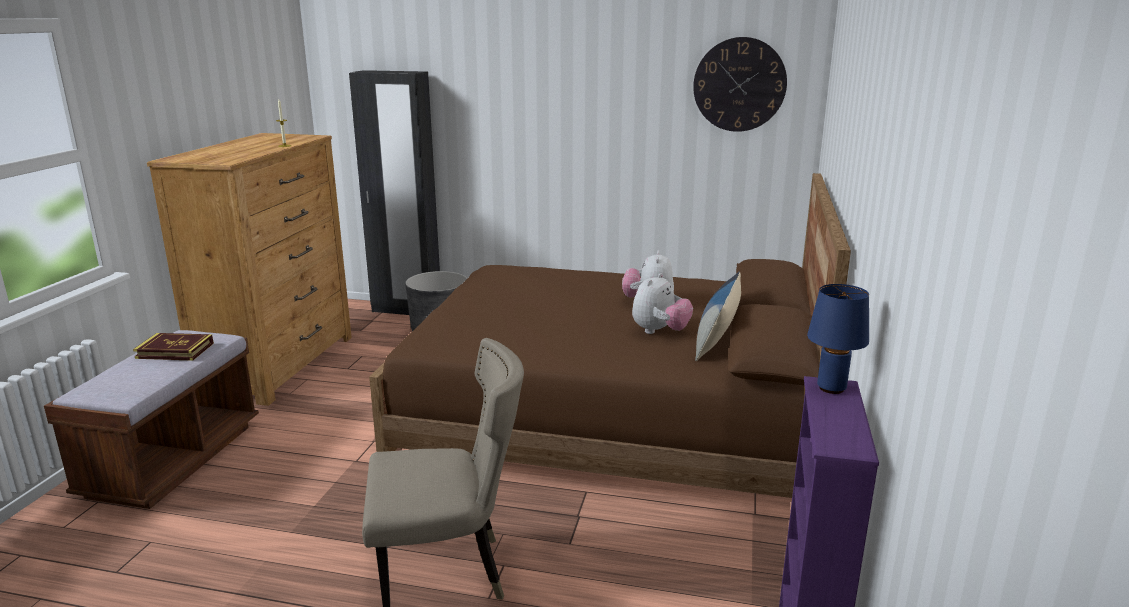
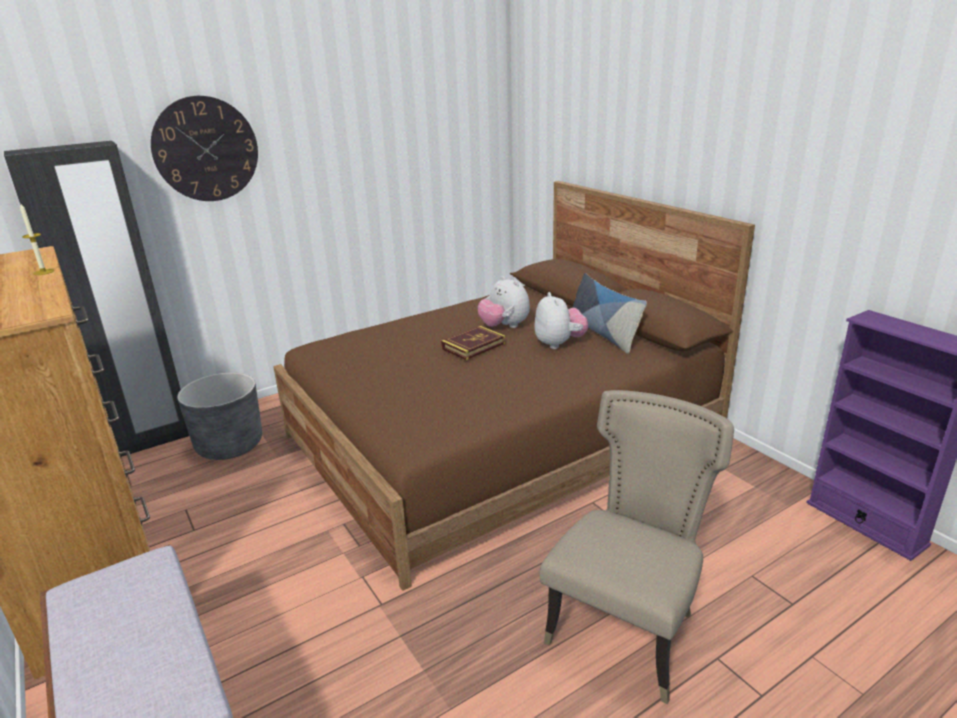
camera: 45 degrees left, 5 degrees up
book [133,333,214,361] -> book moved to [441,326,505,360]
wall clock [693,37,787,132] -> wall clock moved to [151,96,258,201]
blue table lamp [807,284,869,394] -> none

